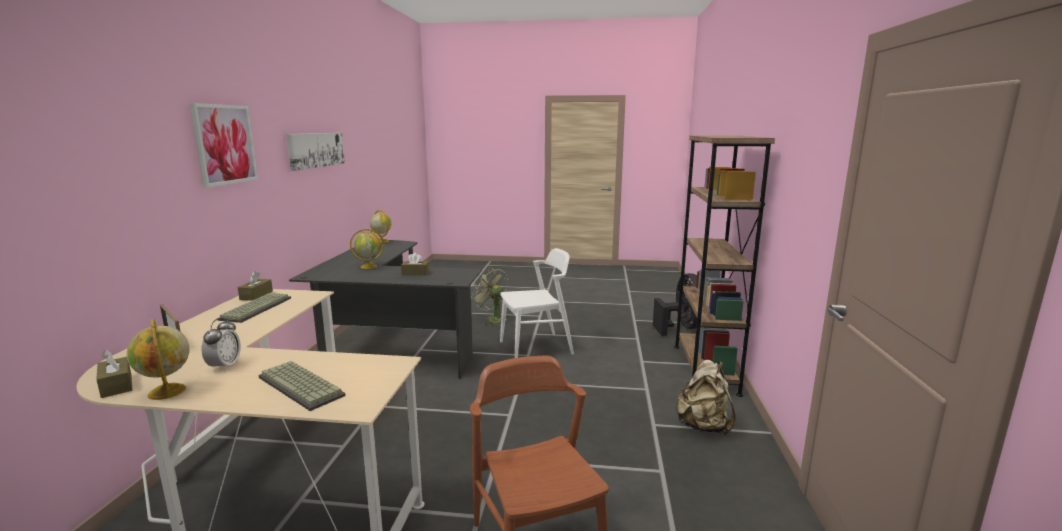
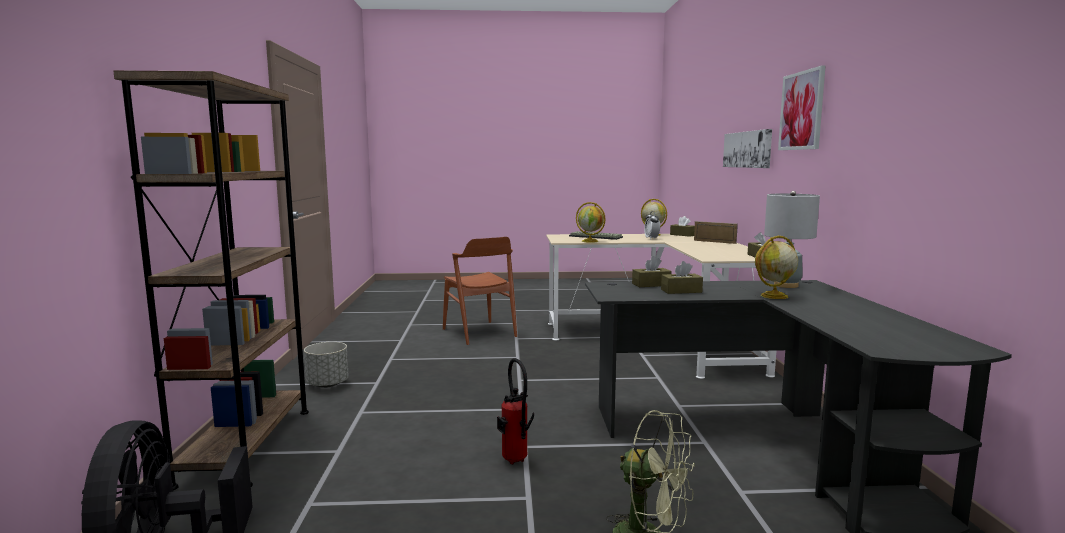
camera: 170 degrees right, 5 degrees down
keyboard [218,293,291,323] -> none
picture [286,133,345,171] -> picture moved to [723,129,772,168]
globe [370,210,391,243] -> globe moved to [576,202,606,243]
white chair [500,248,574,358] -> fire extinguisher [497,358,534,464]
beige backpack [675,360,736,436] -> grey planter [304,342,349,388]
none -> brown tissue box [632,256,672,287]
none -> grey table lamp [764,191,820,288]

